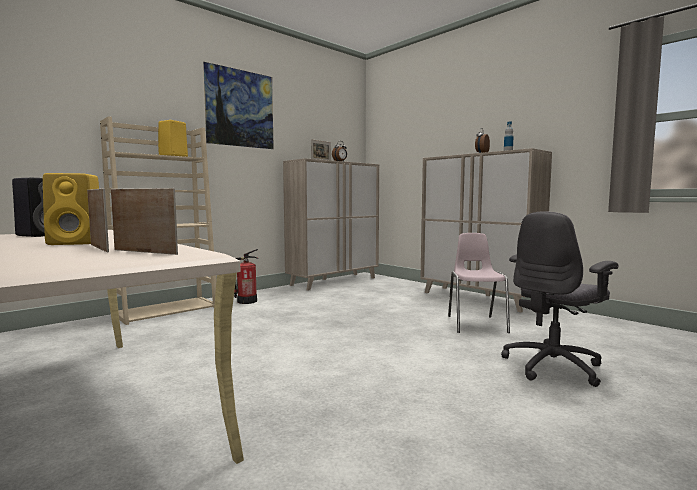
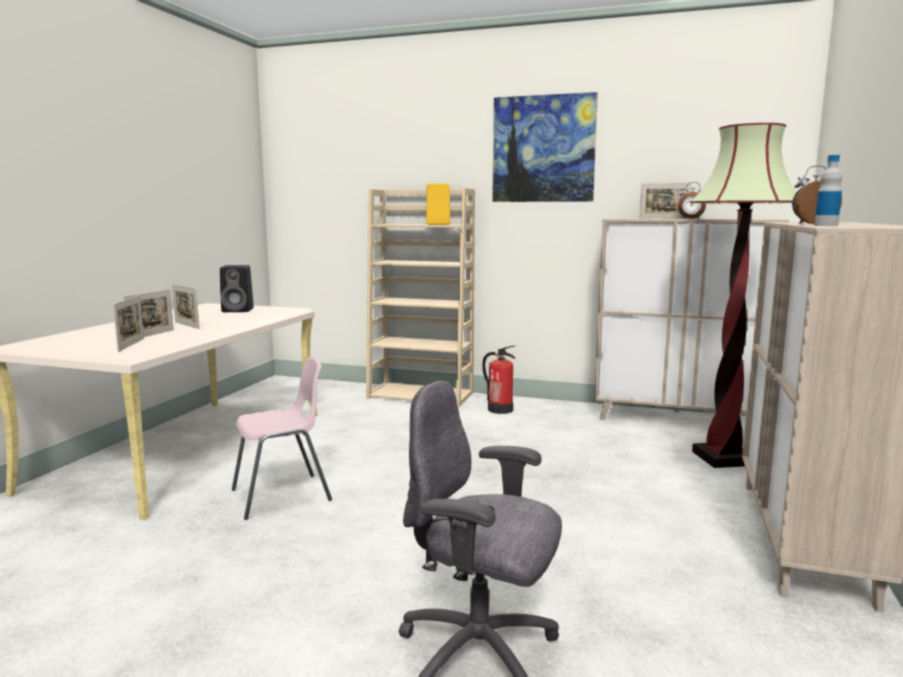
camera: 60 degrees right, 5 degrees up
yellow speaker [43,173,99,245] -> picture frame [172,284,200,329]
pink chair [448,233,510,333] -> pink chair moved to [232,357,332,520]
none -> floor lamp [689,123,797,468]

